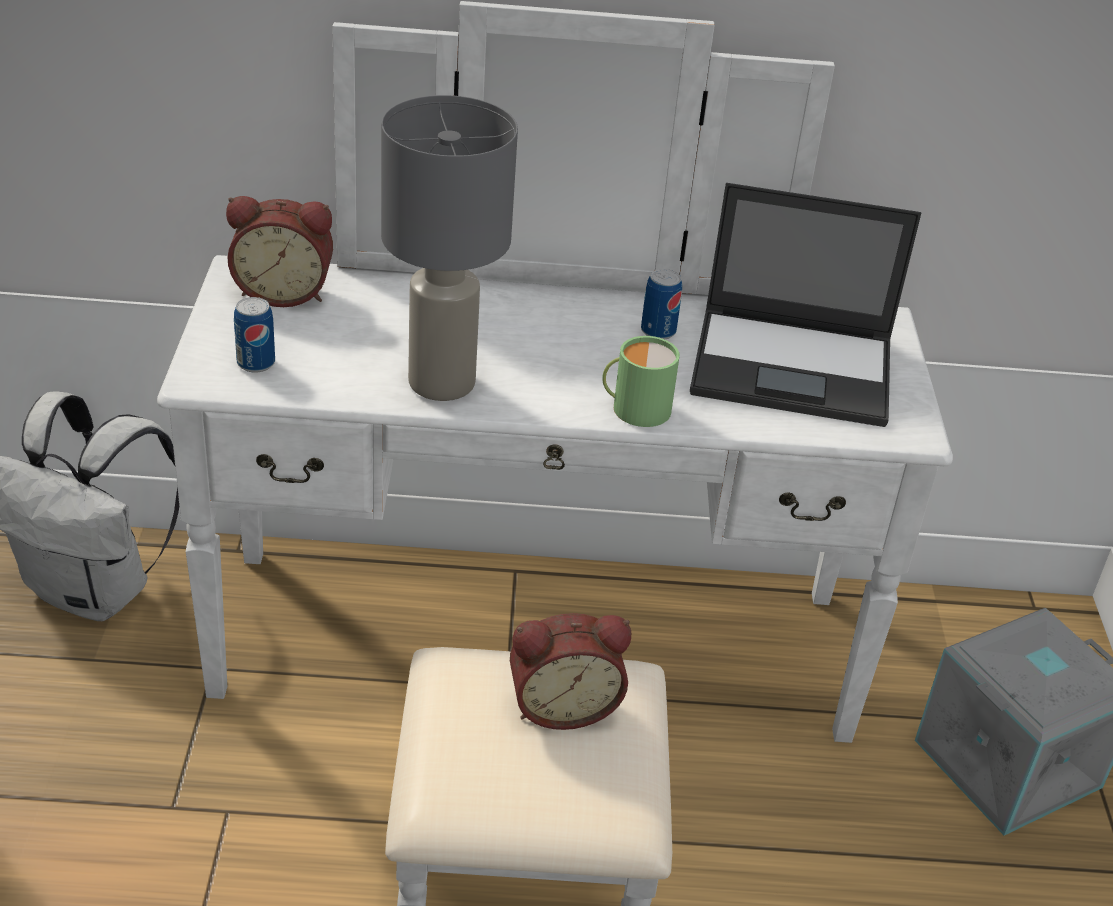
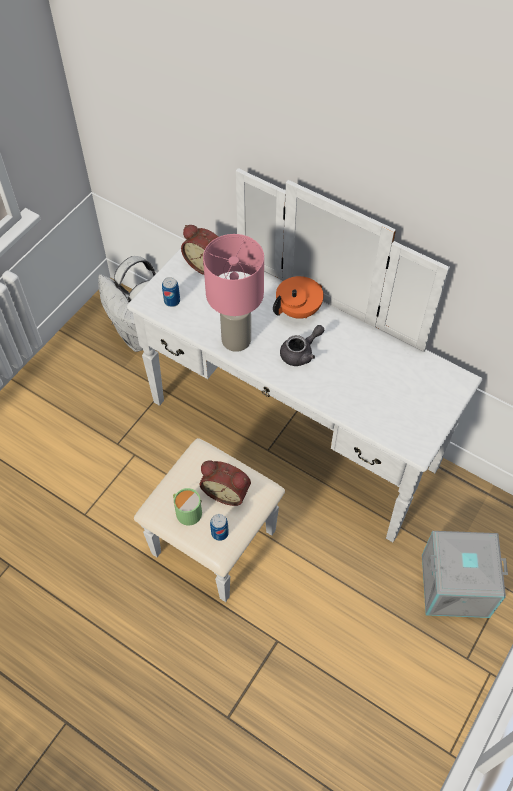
camera: 35 degrees right, 20 degrees up
grey table lamp [381,95,518,401] -> pink table lamp [203,234,264,352]
green mug [602,336,680,427] -> green mug moved to [173,488,202,525]
can [641,269,682,339] -> can moved to [210,514,229,541]
laptop [690,183,921,427] -> none
none -> orange teapot [273,276,324,319]
none -> grey teapot [280,325,324,366]

